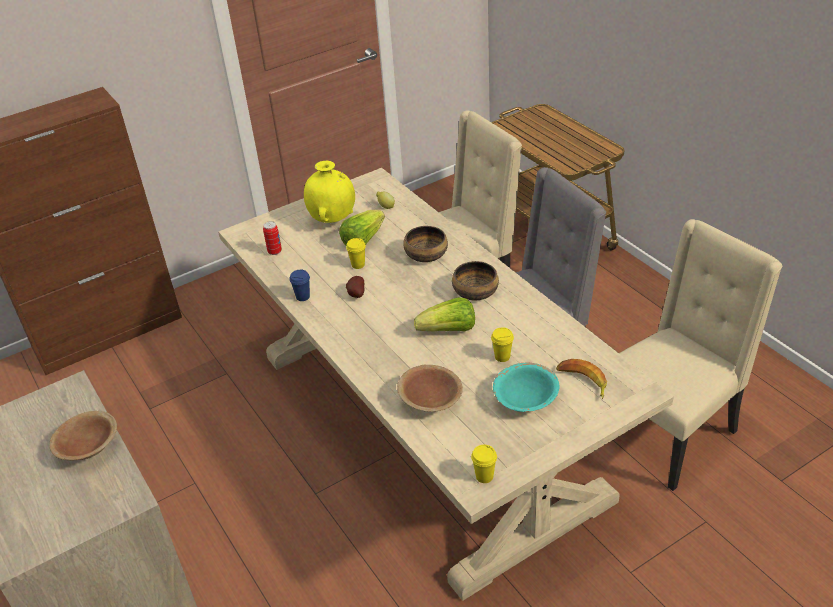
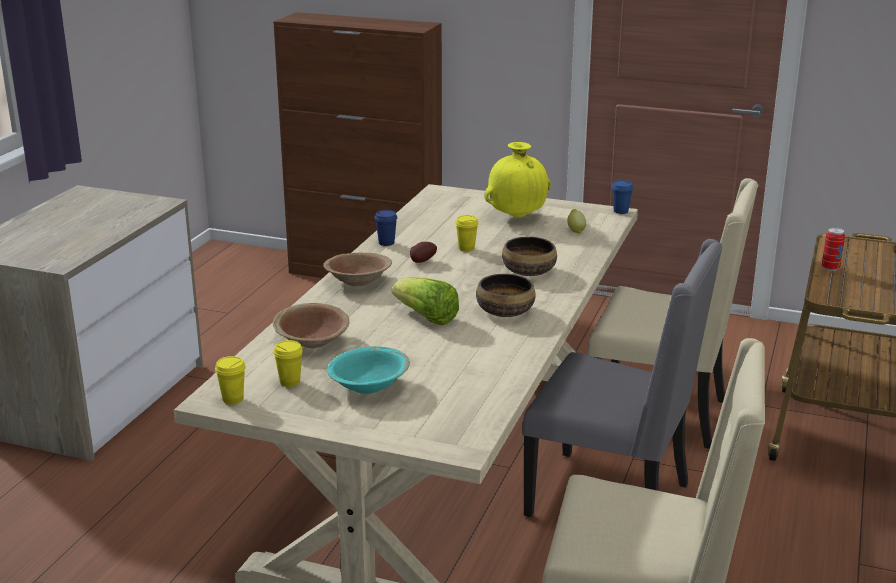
camera: 50 degrees right, 15 degrees down
brown bowl [49,411,117,461] -> brown bowl moved to [323,253,392,286]
can [263,221,282,255] -> can moved to [822,228,845,271]
lettuce [339,210,385,246] -> none
yellow cup [491,327,514,362] -> yellow cup moved to [273,340,303,387]
banana [556,359,607,399] -> none
none -> blue cup [612,180,633,214]

